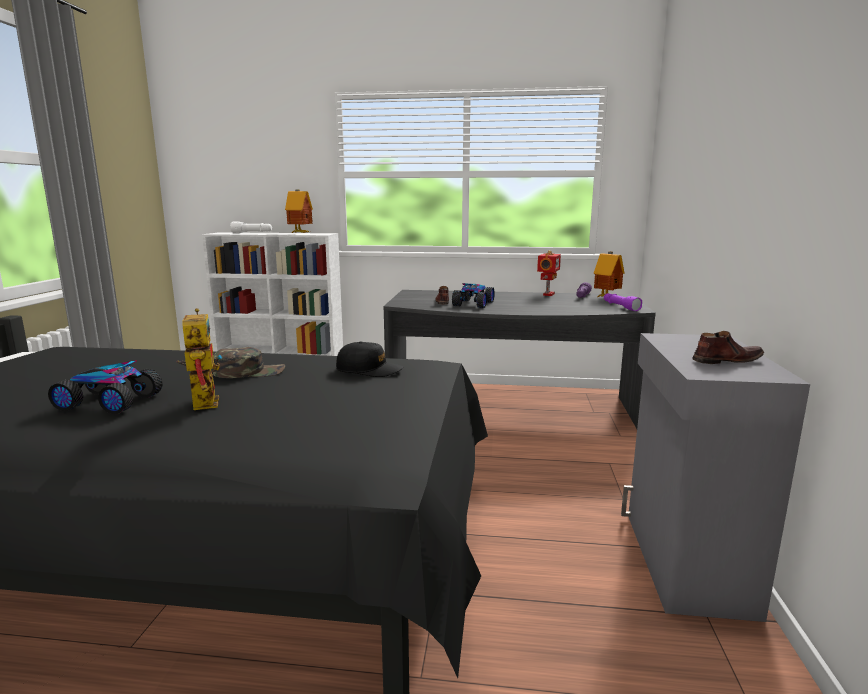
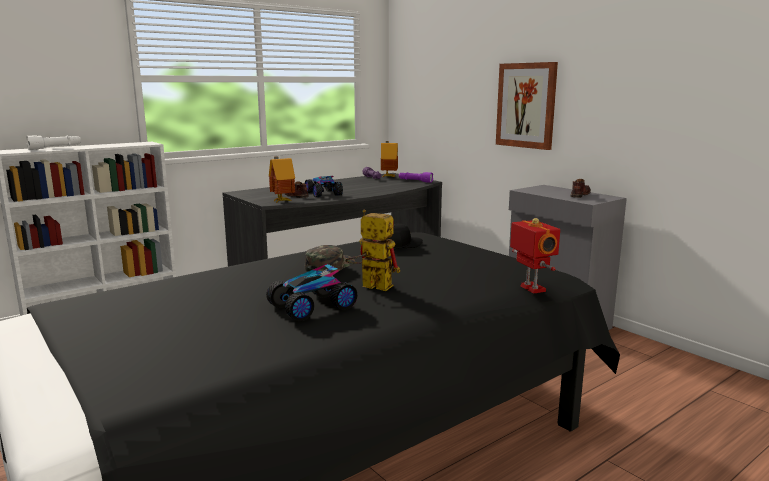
camera: 45 degrees left, 0 degrees up
toy house [285,189,313,233] -> toy house moved to [269,156,295,202]
toy robot [537,250,561,296] -> toy robot moved to [510,218,560,294]
none -> picture [496,62,558,150]

